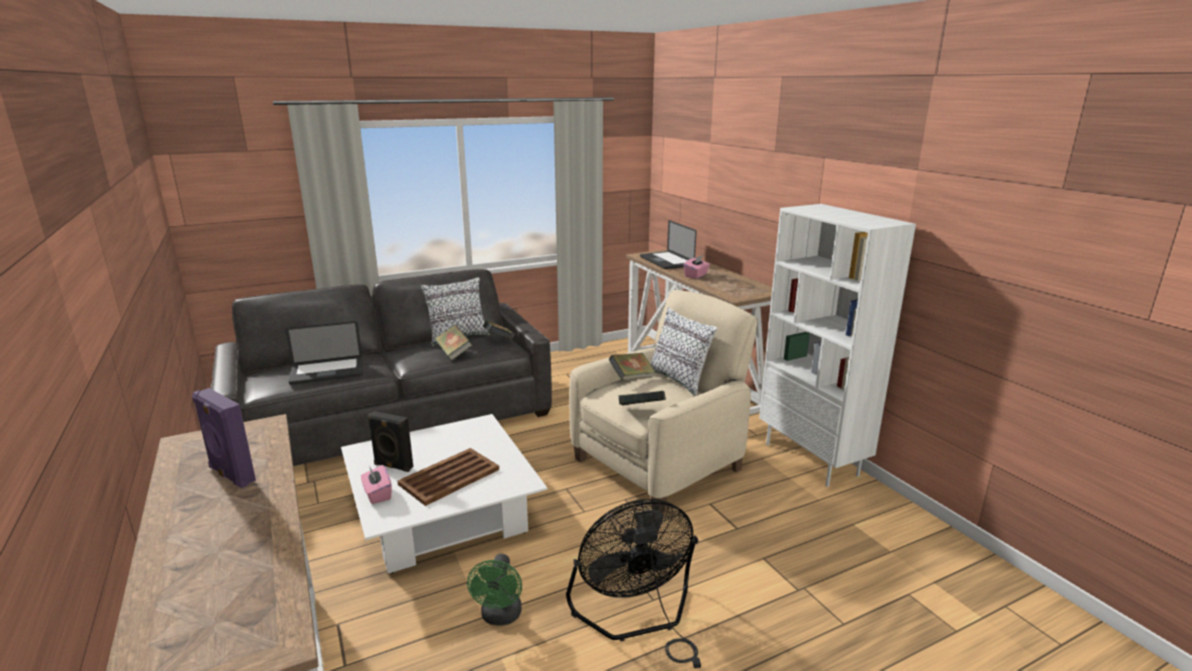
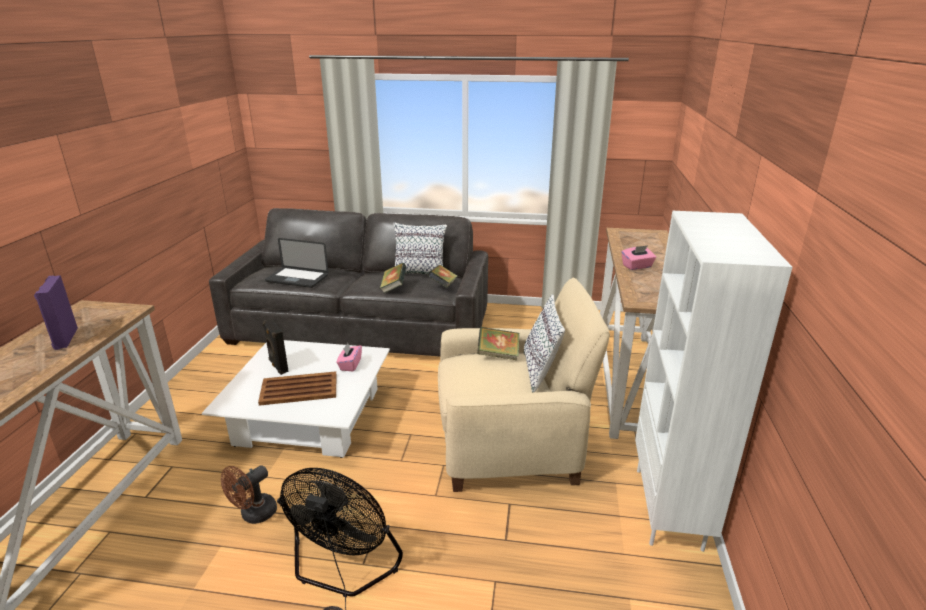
camera: 35 degrees right, 5 degrees up
pink tissue box [361,465,392,504] -> pink tissue box moved to [337,343,362,371]
green fan [467,554,522,626] -> brown fan [221,465,277,524]
book [619,391,666,406] -> none
laptop [640,220,697,269] -> none

